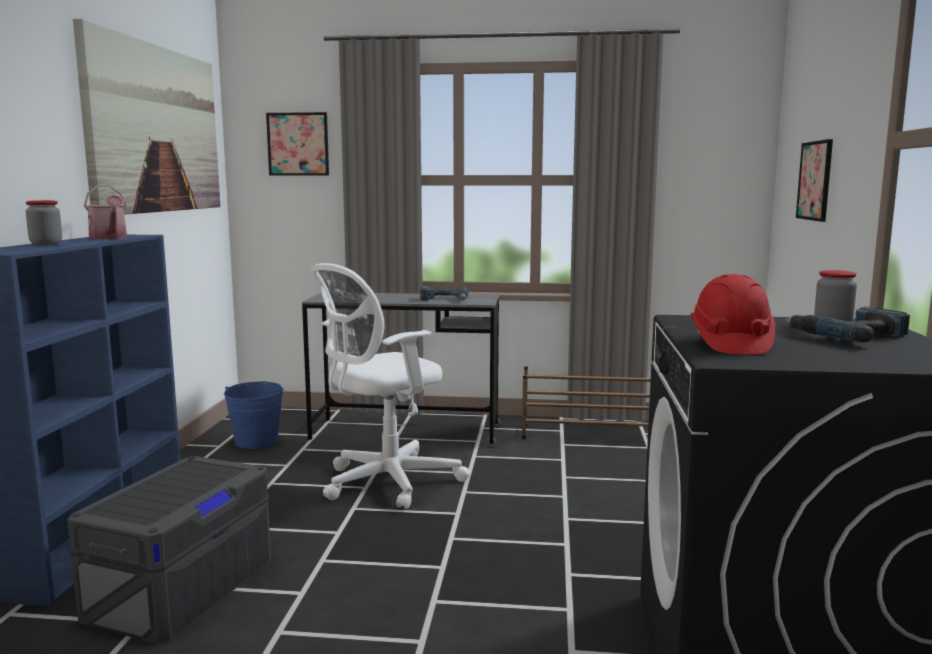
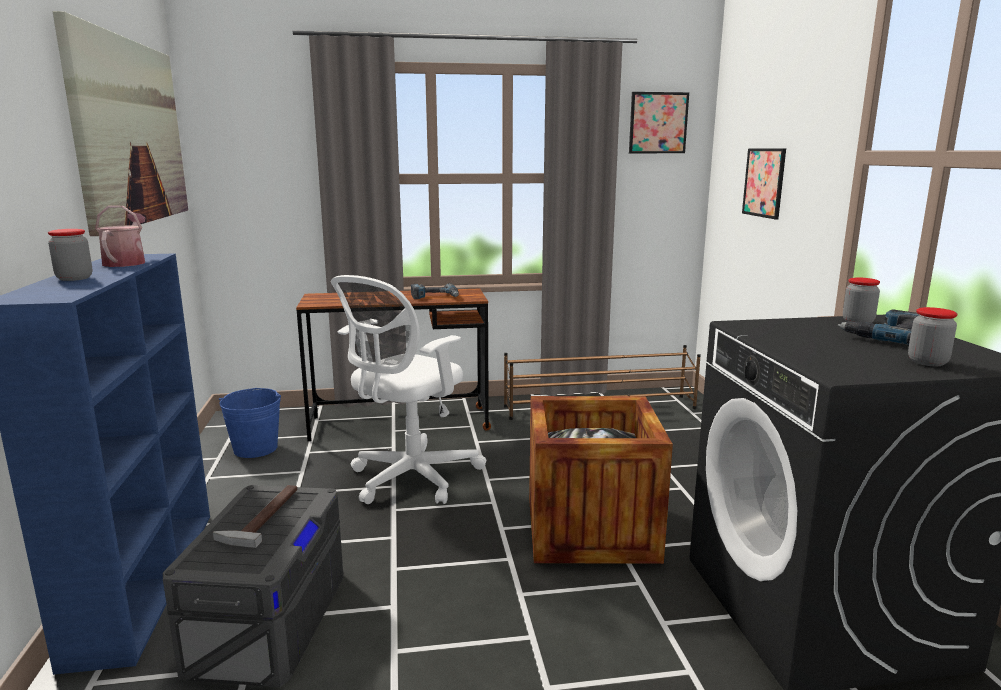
camera: 15 degrees left, 5 degrees up
watering can [84,186,127,239] -> watering can turned 135 degrees counterclockwise [95,206,145,267]
picture [266,112,329,176] -> picture moved to [629,92,689,153]
grey desk [302,292,500,447] -> brown desk [296,289,491,441]
red hard hat [691,274,775,355] -> none
none -> hammer [213,485,297,548]
none -> crate [529,396,673,564]
none -> jar [908,307,957,366]

